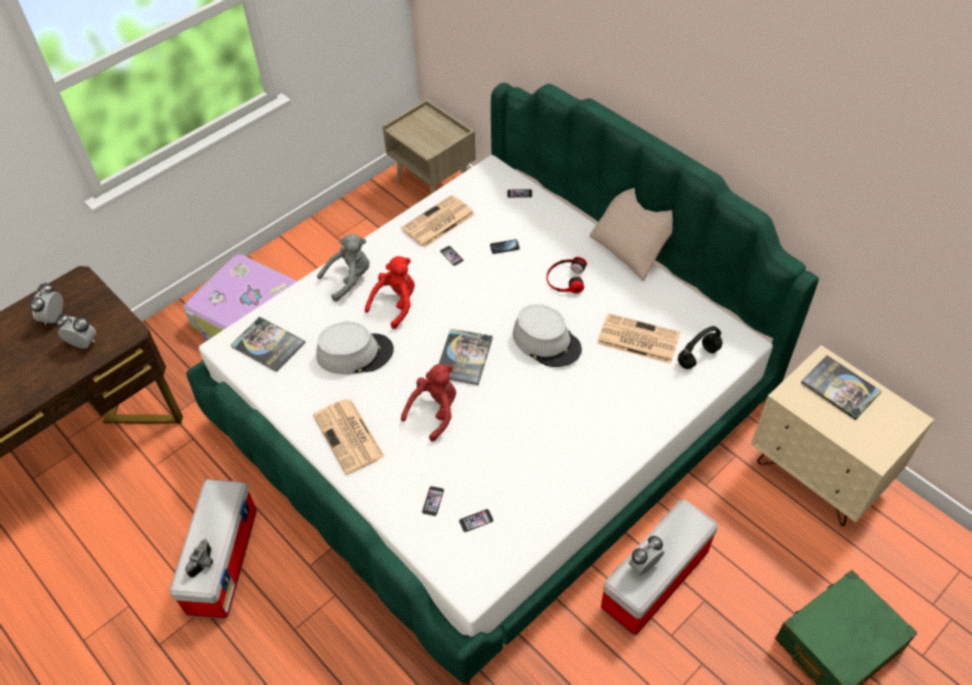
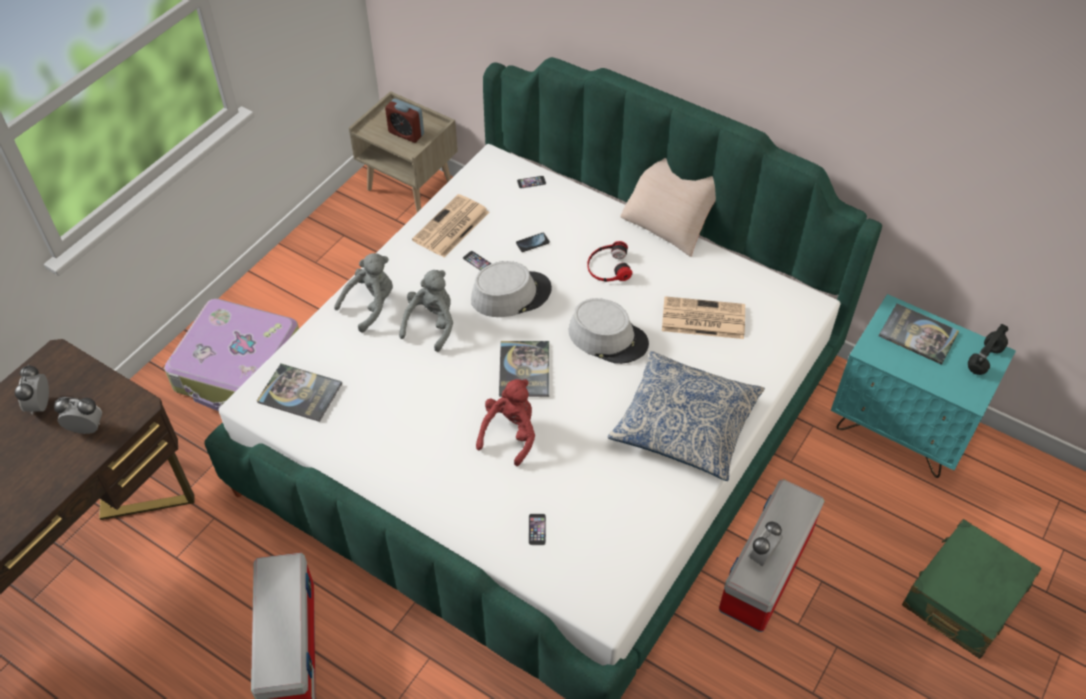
camera: 15 degrees left, 0 degrees up
camera [185,539,213,578] -> none
newspaper [313,399,385,475] -> none
grey hat [316,322,394,375] -> grey hat moved to [471,261,552,317]
red plush toy [365,256,415,329] -> grey plush toy [399,270,453,352]
phone [459,509,494,532] -> none
black headphones [678,326,722,369] -> black headphones moved to [968,324,1008,375]
beige nightstand [751,345,934,526] -> turquoise nightstand [830,294,1016,478]
none -> alarm clock [385,99,424,143]
none -> pillow [607,351,765,481]

